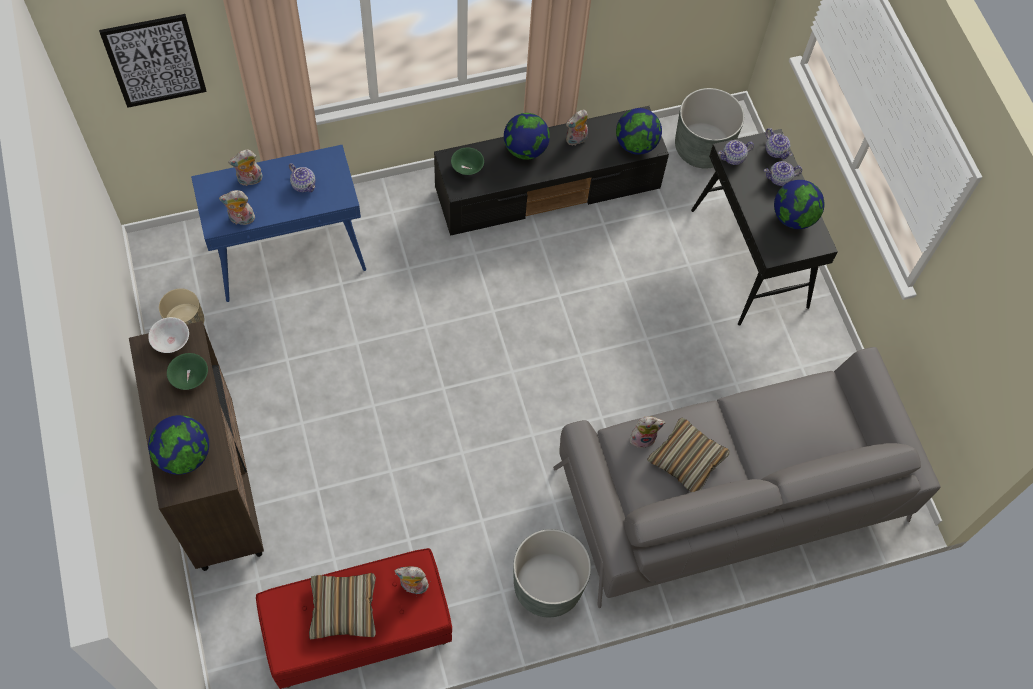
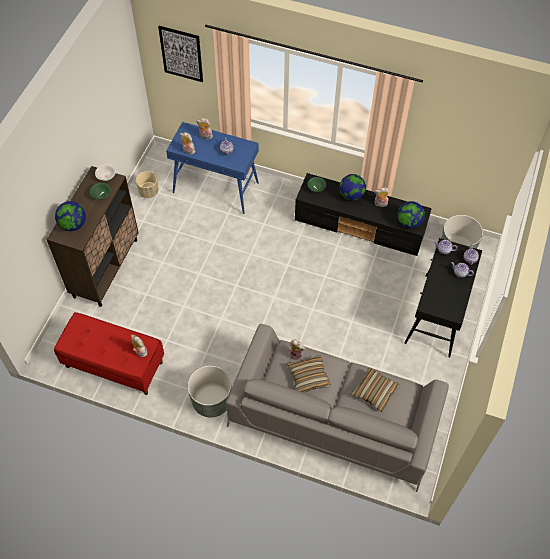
camera: 40 degrees right, 5 degrees down
pillow [309,573,376,640] -> pillow moved to [352,367,400,412]
globe [774,180,824,229] -> none

